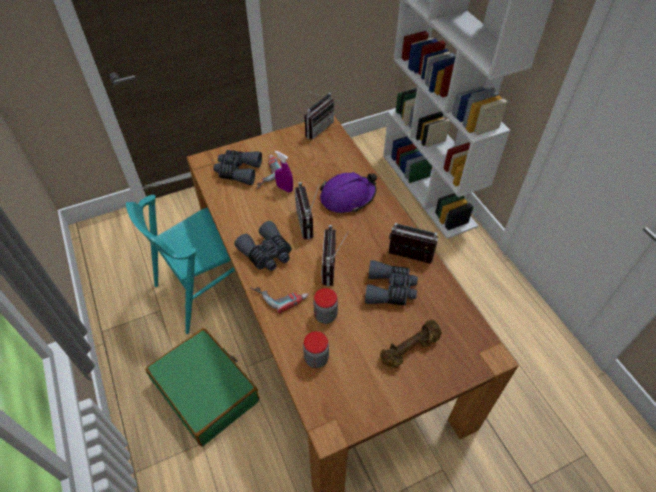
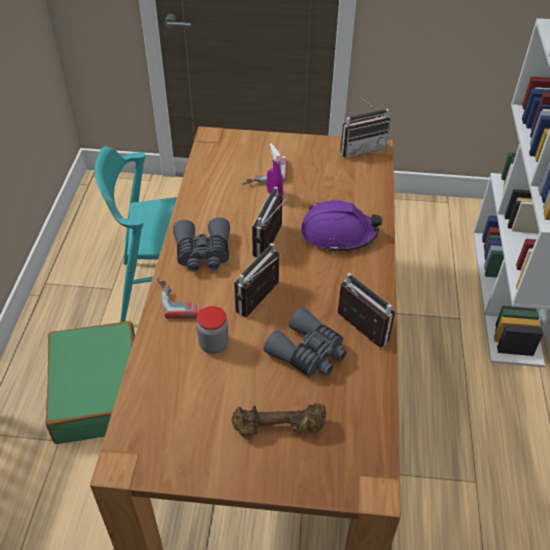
camera: 30 degrees right, 5 degrees down
grey binoculars [213,150,262,185] -> none
jar [303,331,329,368] -> none

